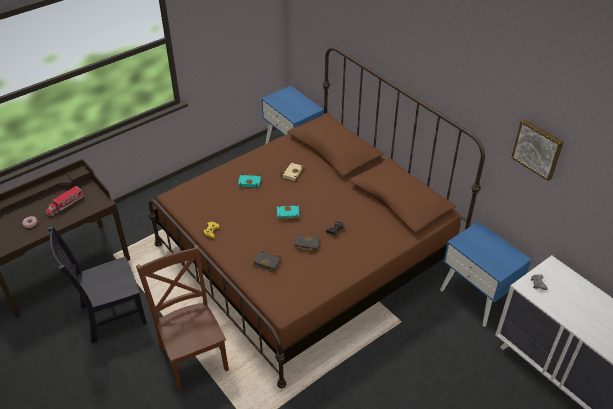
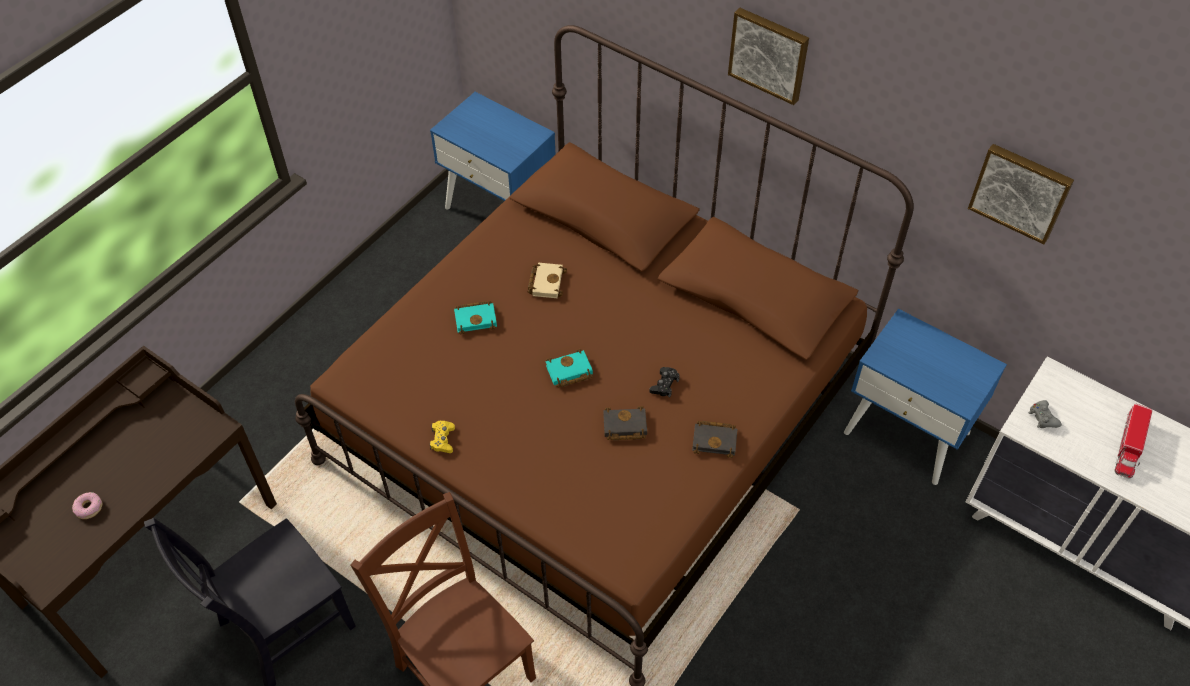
camera: 15 degrees left, 10 degrees up
toy truck [46,186,84,216] -> toy truck moved to [1114,404,1152,479]
black book [253,251,281,272] -> black book moved to [692,421,737,458]
none -> picture [728,8,809,105]

